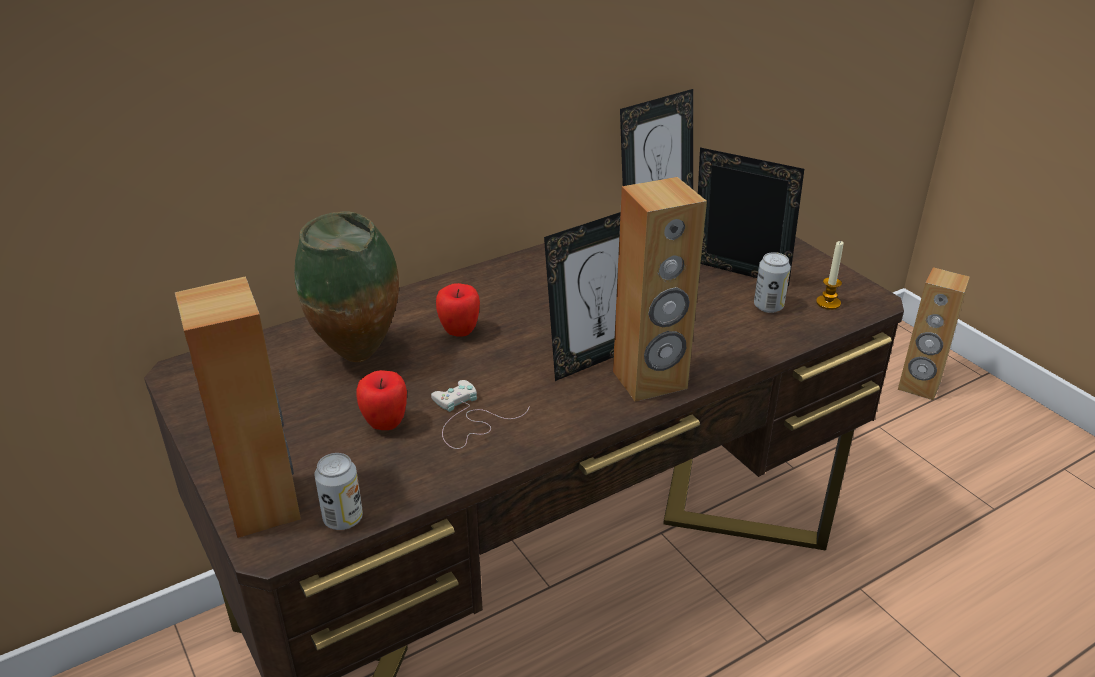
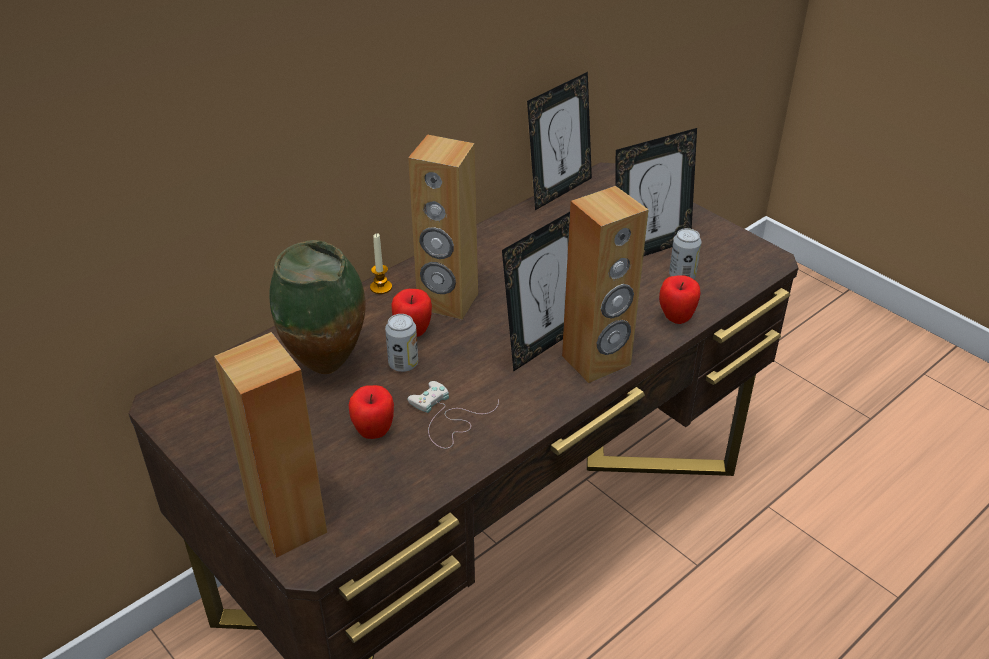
camera: 10 degrees left, 5 degrees up
can [314,453,363,530] -> can moved to [385,314,418,372]
picture frame [698,147,804,286] -> picture frame turned 135 degrees clockwise [615,128,697,256]
candle [816,240,844,310] -> candle moved to [370,233,392,294]
brown speaker [898,267,970,400] -> brown speaker moved to [408,134,478,320]
none -> apple [659,275,700,324]

